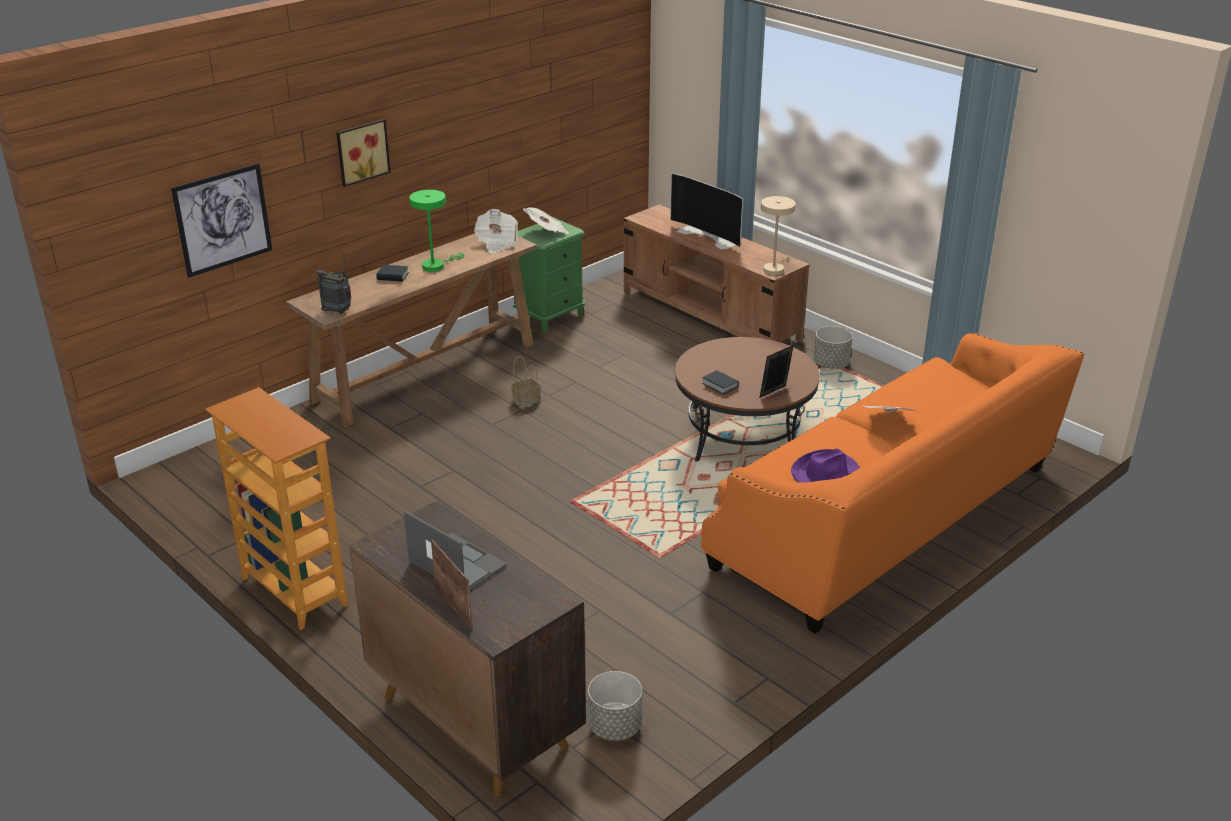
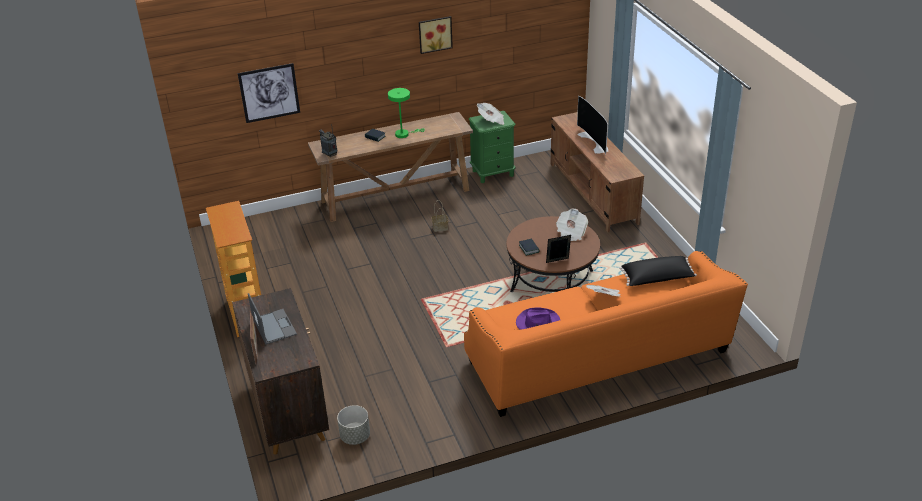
camera: 25 degrees right, 5 degrees up
picture [336,119,391,187] -> picture moved to [419,16,453,54]
newspaper [474,209,518,253] -> newspaper moved to [556,209,588,241]
beige table lamp [761,196,796,275] -> none
grey planter [814,326,853,369] -> none
none -> black pillow [619,256,697,286]

